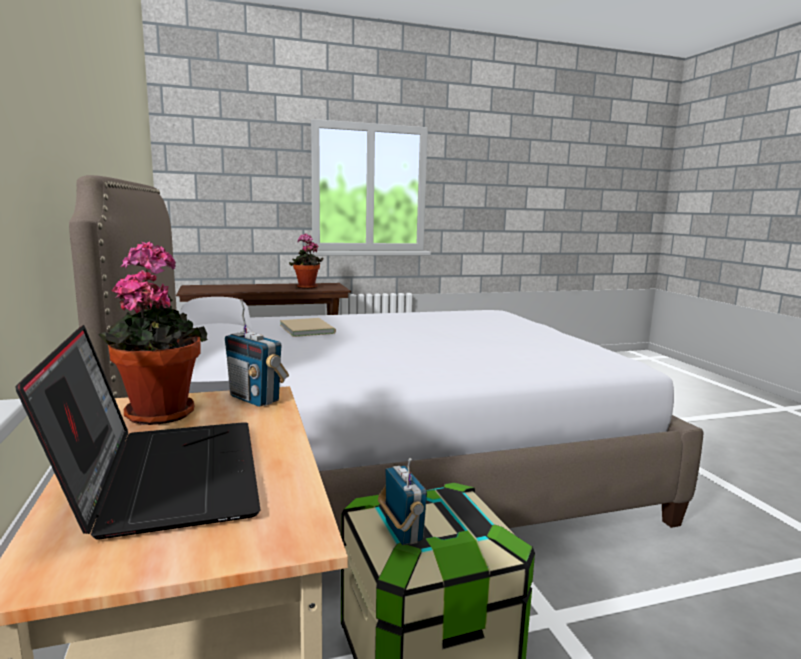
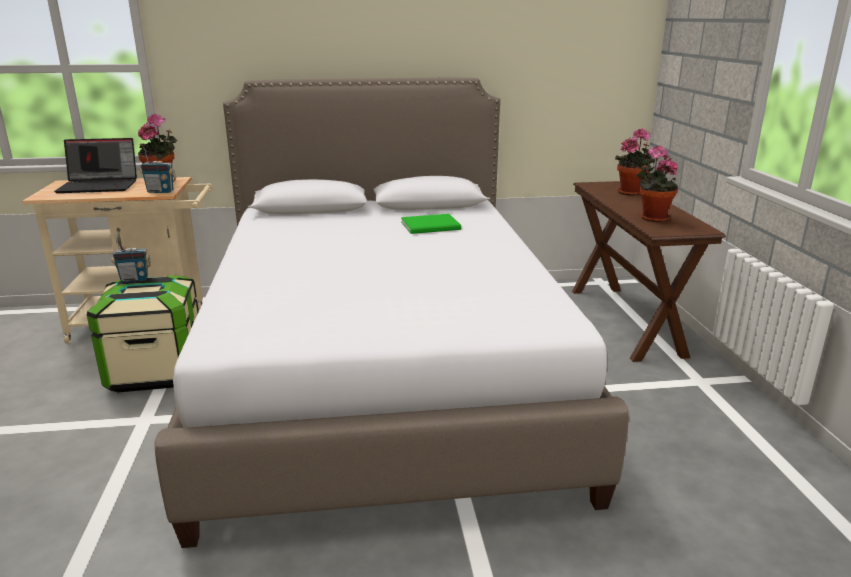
camera: 100 degrees right, 10 degrees up
radio [225,299,289,407] -> radio turned 135 degrees counterclockwise [140,147,176,193]
beige book [280,318,336,337] -> green book [401,214,461,234]
none -> potted plant [615,129,655,196]

